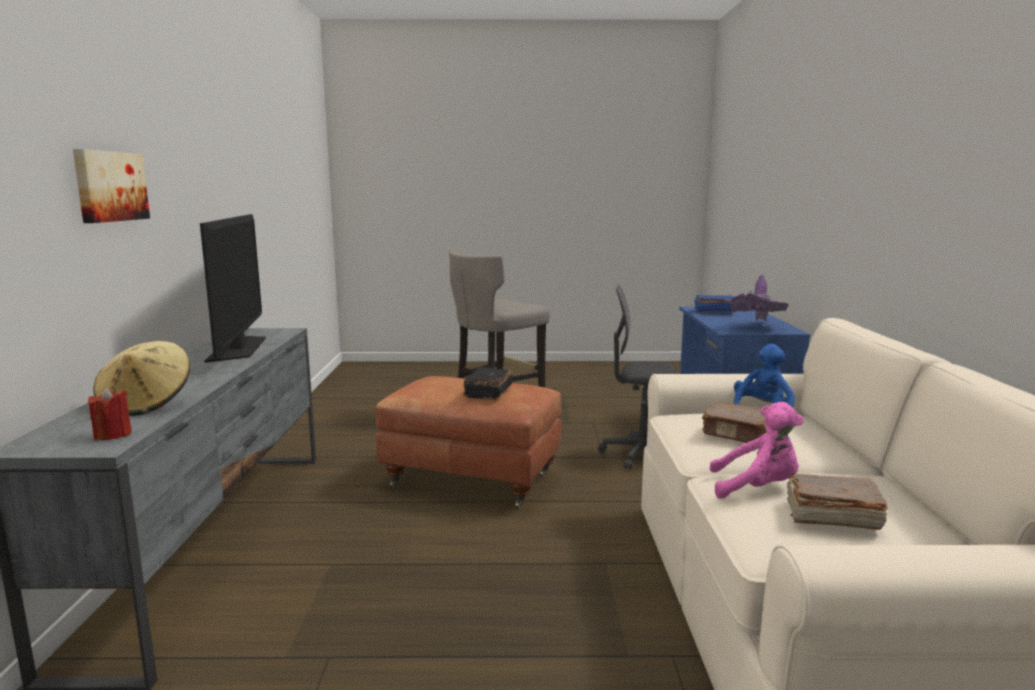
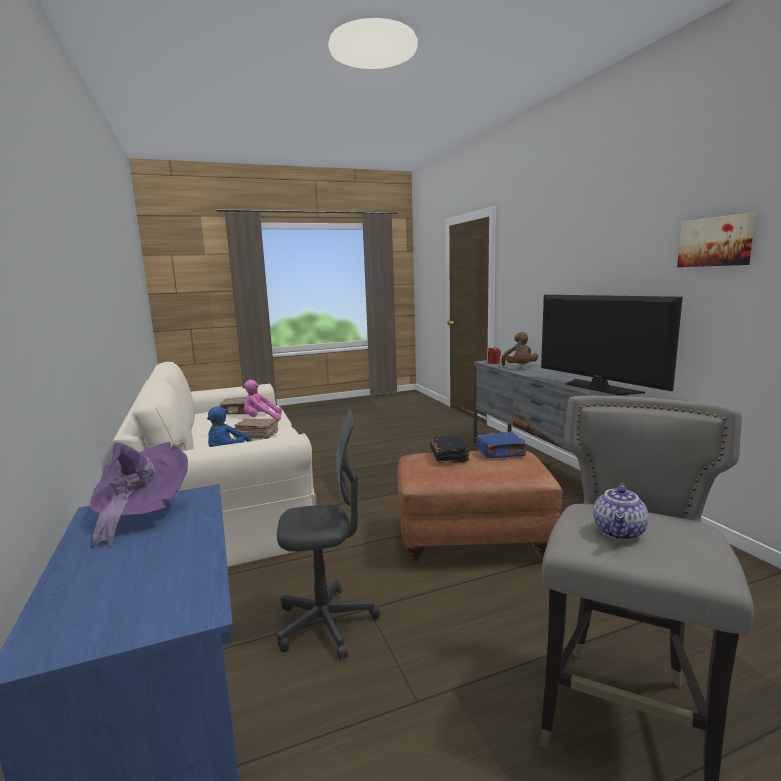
camera: 160 degrees right, 0 degrees up
picture [73,149,150,223] -> picture moved to [677,213,756,267]
beige hat [93,341,190,416] -> brown plush toy [501,332,538,366]
blue book [695,295,734,313] -> blue book moved to [476,432,527,458]
none -> teapot [593,483,648,541]

